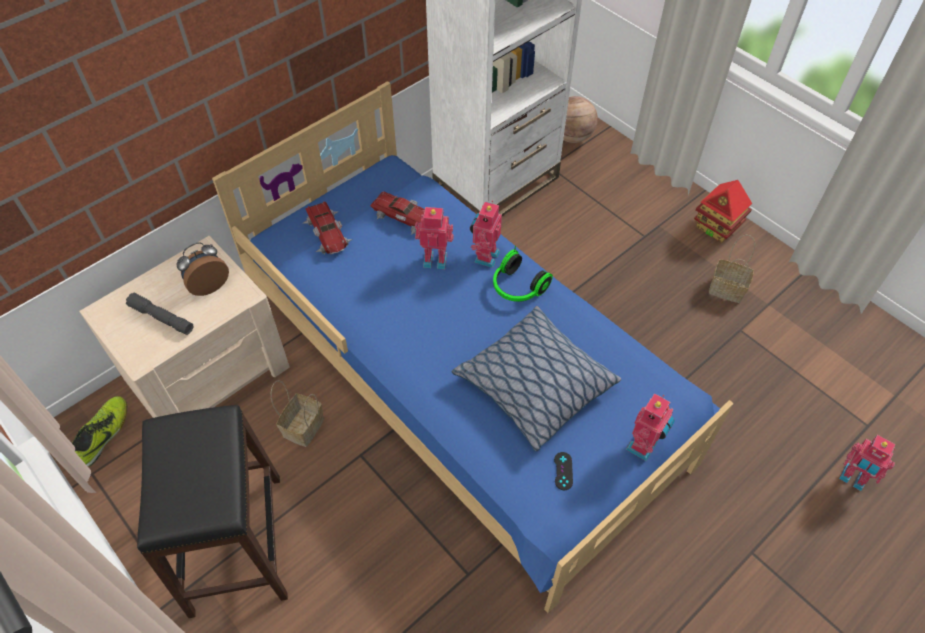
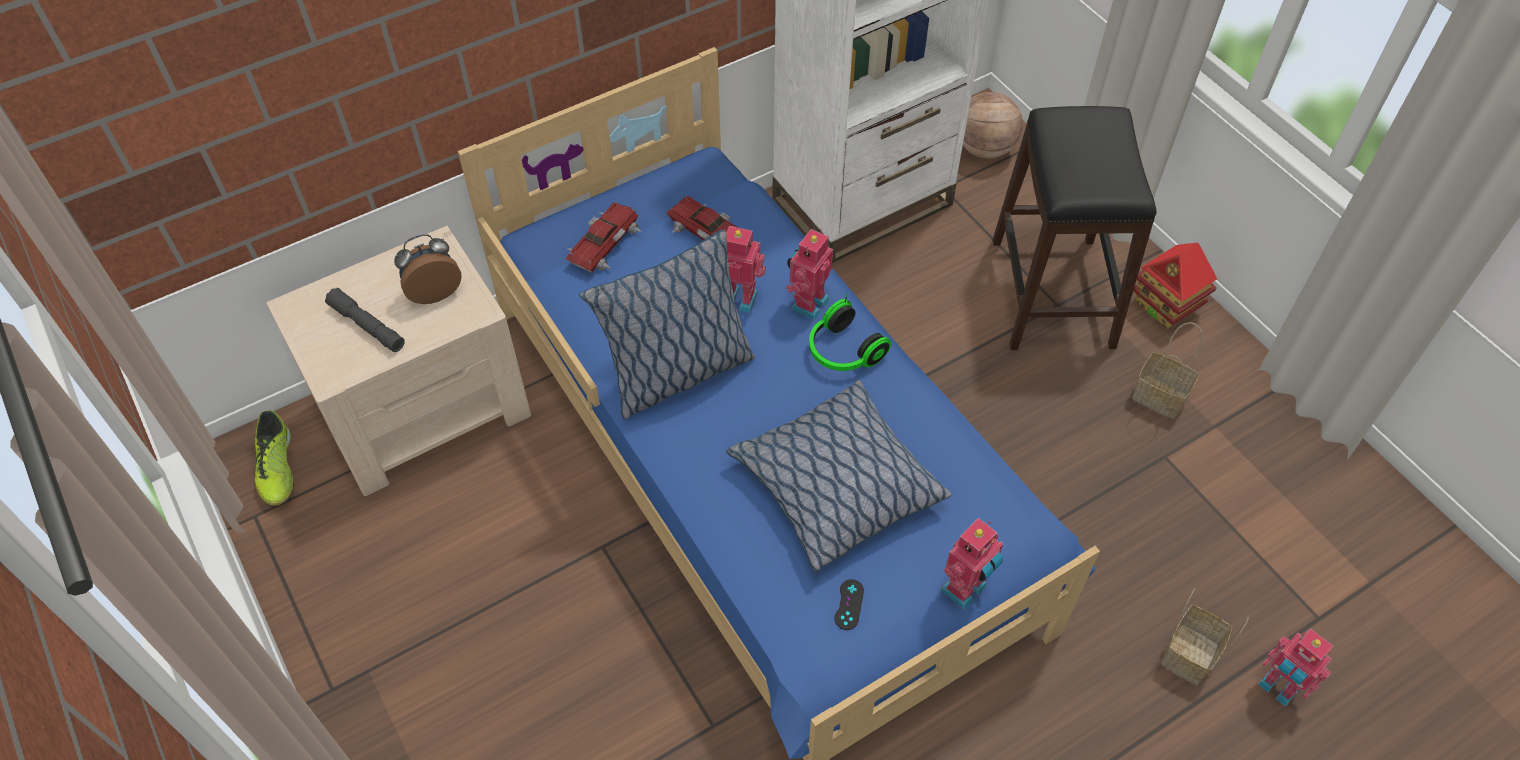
camera: 10 degrees right, 0 degrees up
shoe [72,396,127,467] -> shoe turned 135 degrees clockwise [255,410,294,506]
black stool [137,405,288,618] -> black stool moved to [993,106,1157,350]
basket [271,380,324,447] -> basket moved to [1161,588,1249,685]
toy car [302,201,352,254] -> toy car turned 135 degrees counterclockwise [565,202,642,273]
none -> pillow [579,230,755,420]

